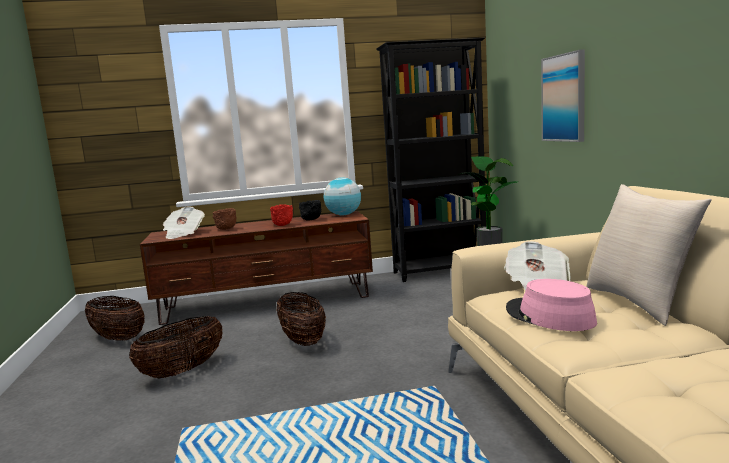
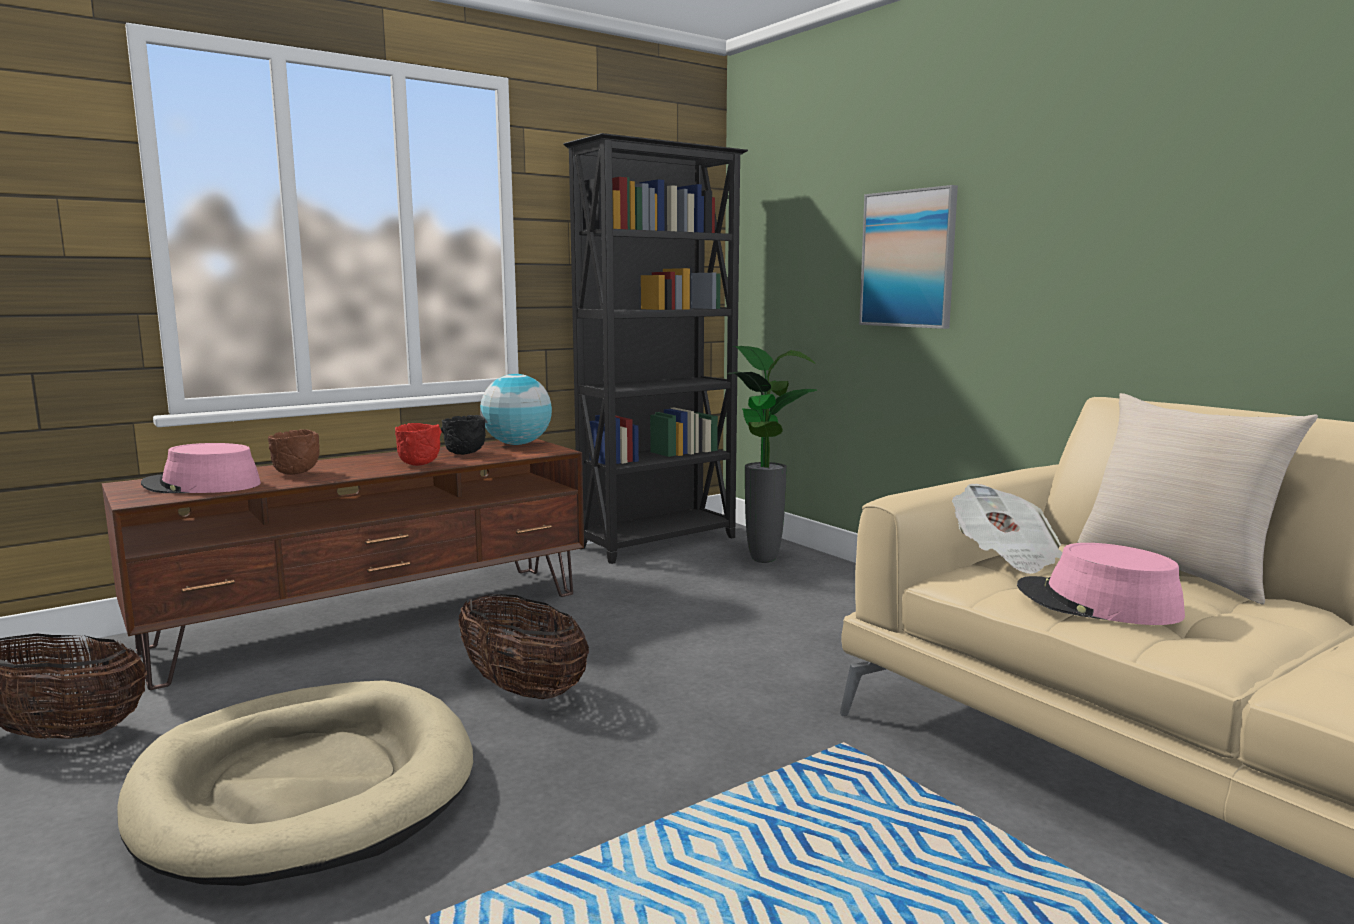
camera: 25 degrees left, 0 degrees up
basket [129,316,222,378] -> beige dog bed [117,680,473,886]
newspaper [163,207,205,239] -> pink hat [141,443,261,493]

